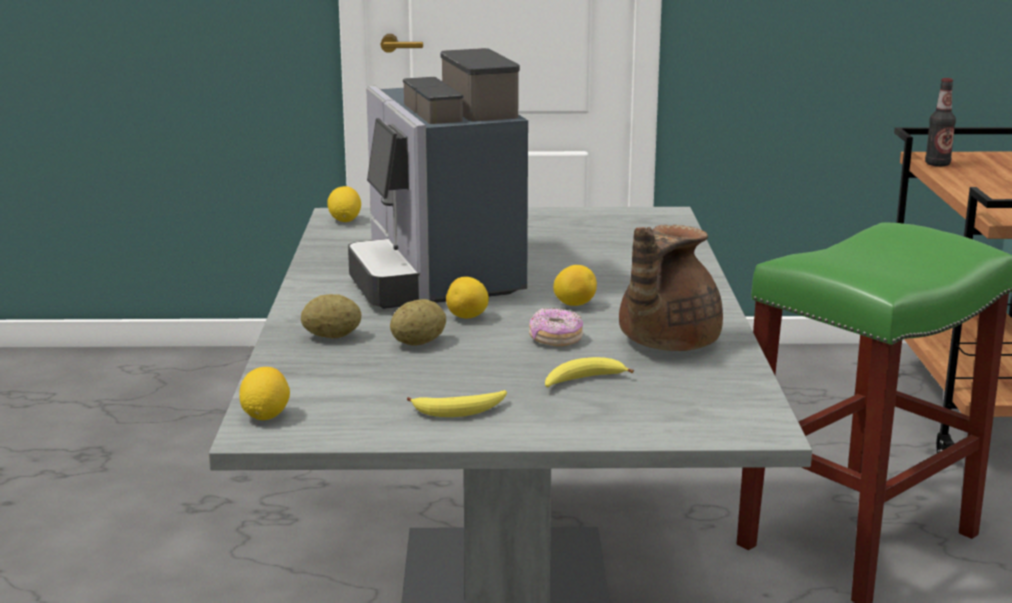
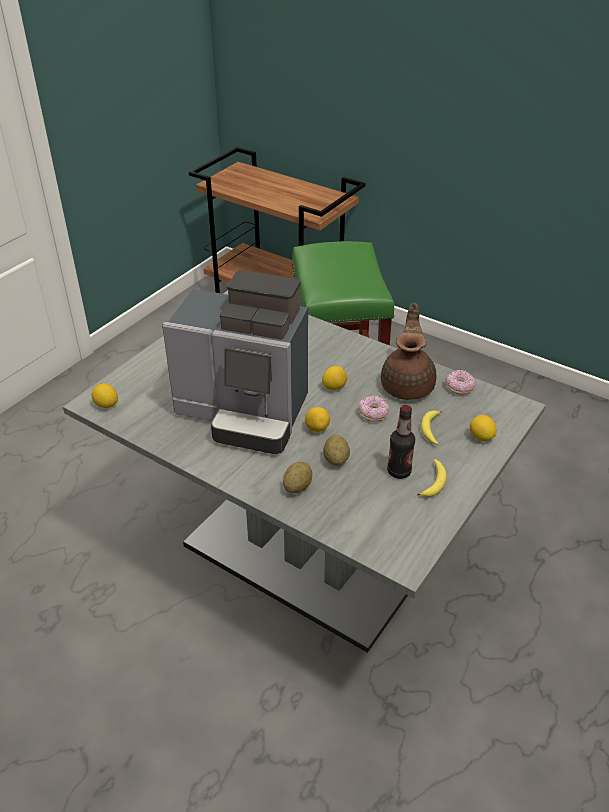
camera: 55 degrees left, 20 degrees up
lemon [239,367,290,420] -> lemon moved to [470,415,497,441]
brown teapot [619,225,723,351] -> brown teapot turned 150 degrees counterclockwise [381,302,437,400]
bottle [925,78,956,167] -> bottle moved to [387,405,415,479]
none -> donut [446,370,475,395]

